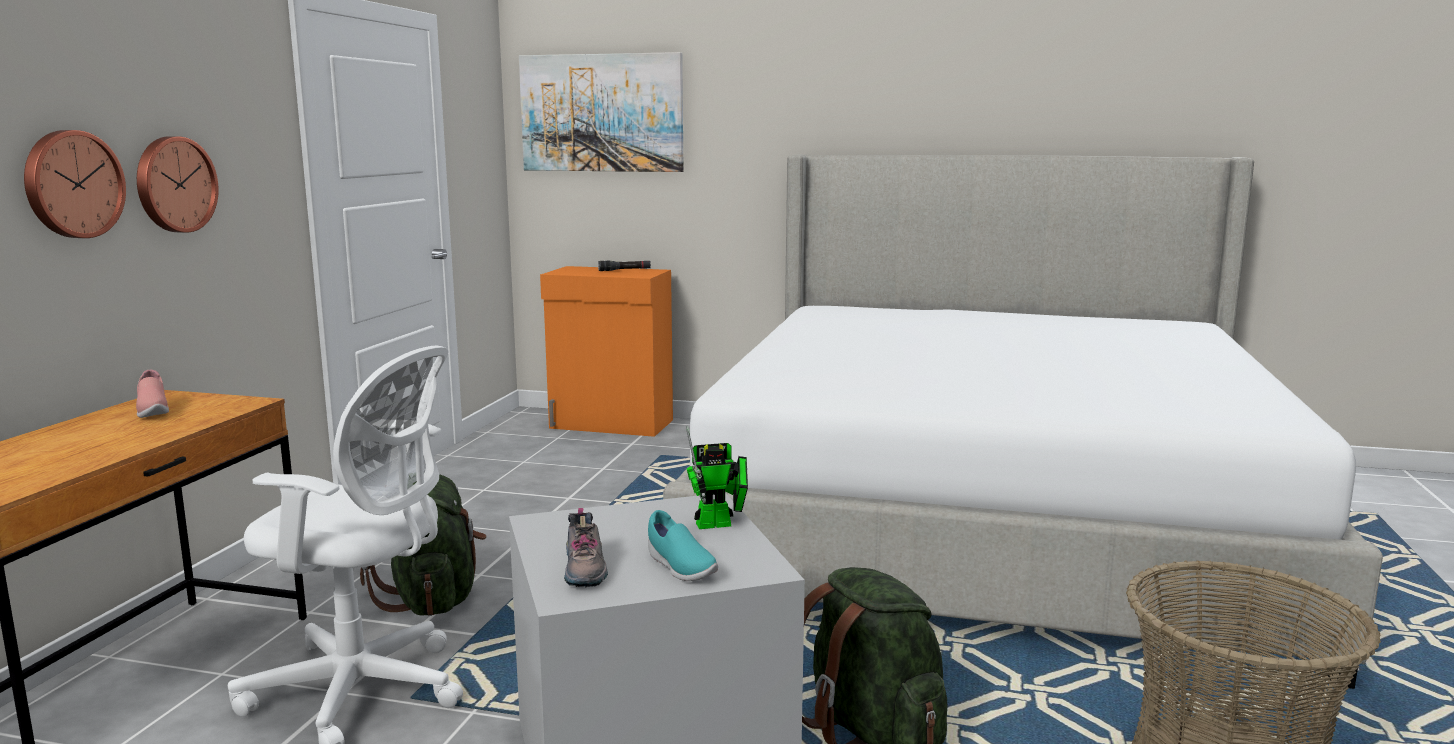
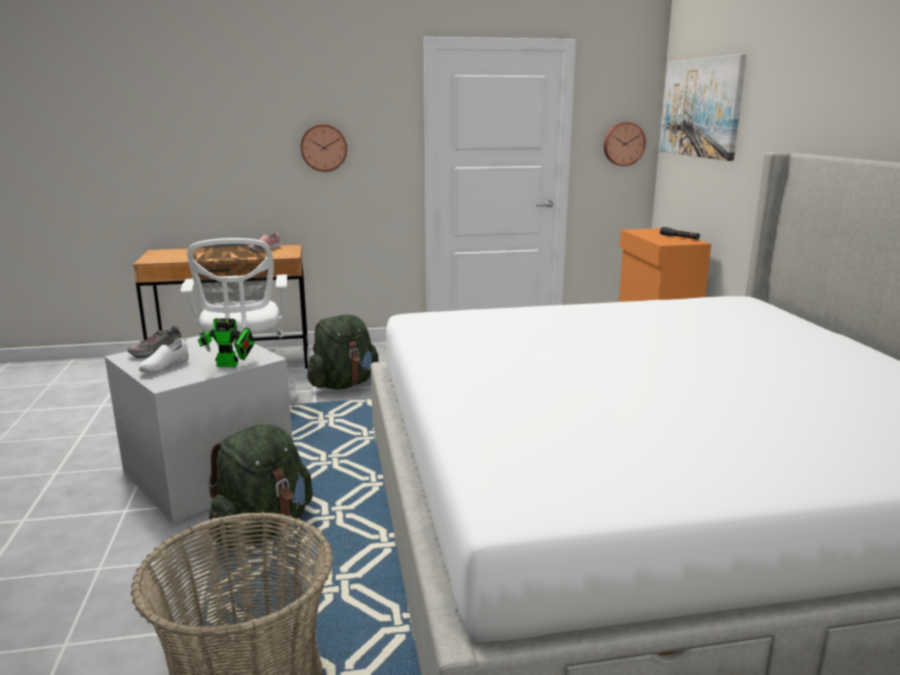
camera: 65 degrees right, 5 degrees up
wall clock [24,130,126,238] -> wall clock moved to [604,122,646,166]
turquoise shoe [648,510,718,581] -> white shoe [139,338,189,373]
toy robot [686,426,748,529] -> toy robot turned 45 degrees counterclockwise [191,306,255,367]

